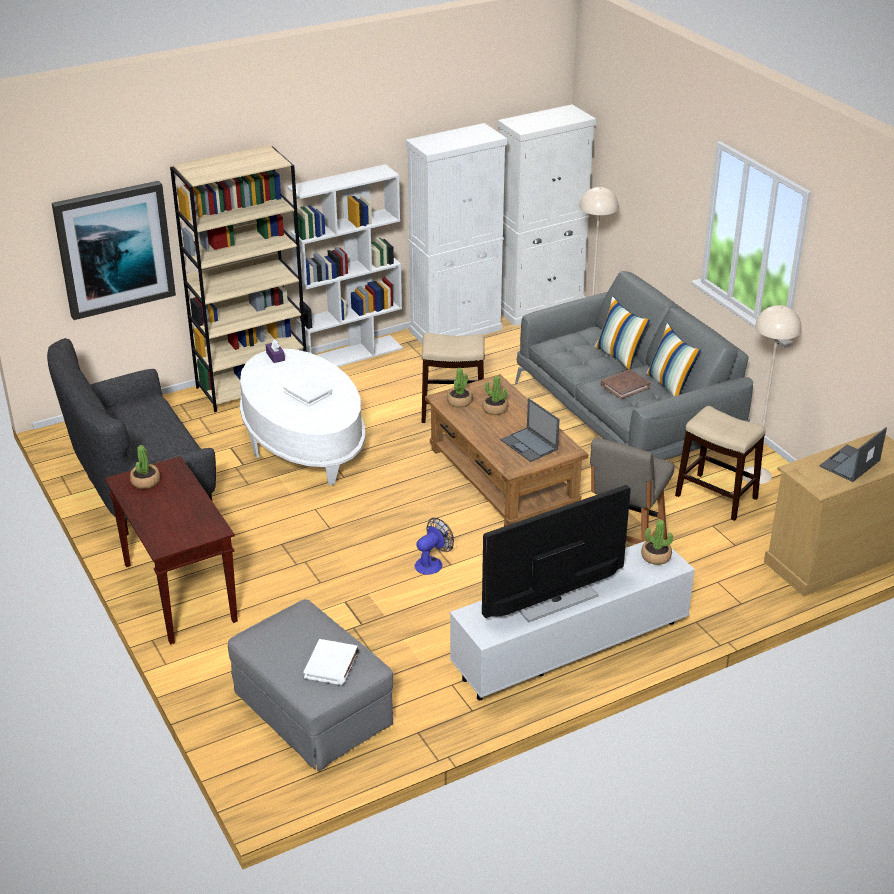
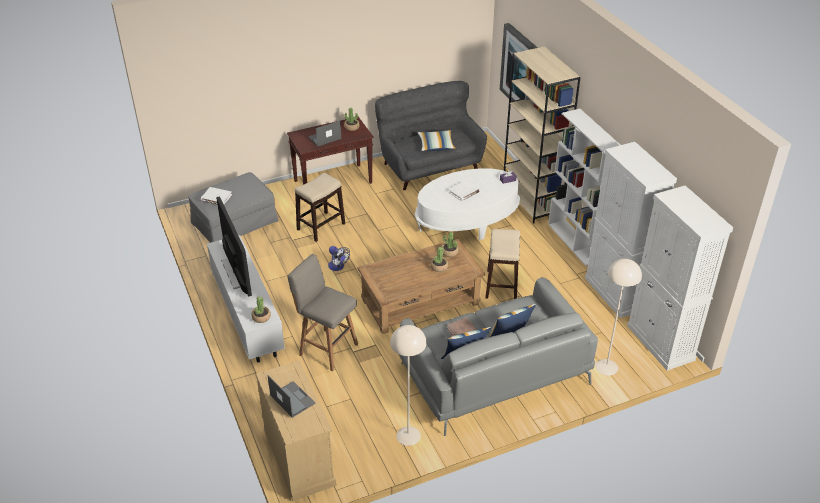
camera: 95 degrees right, 5 degrees up
laptop [501,398,560,462] -> laptop moved to [308,121,341,147]
stool [675,406,766,521] -> stool moved to [295,173,345,242]
none -> pillow [418,130,456,151]

